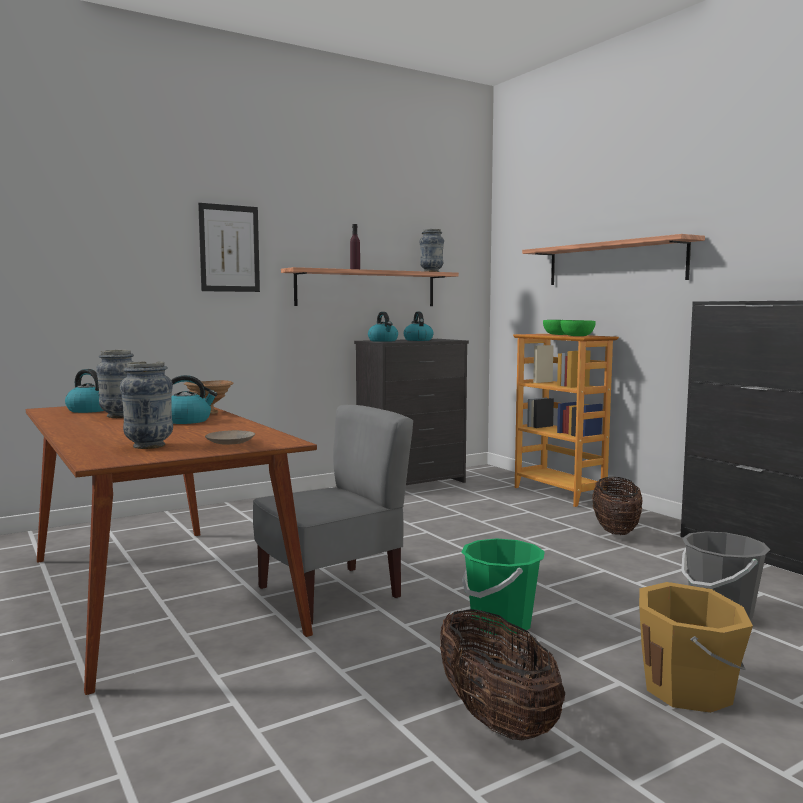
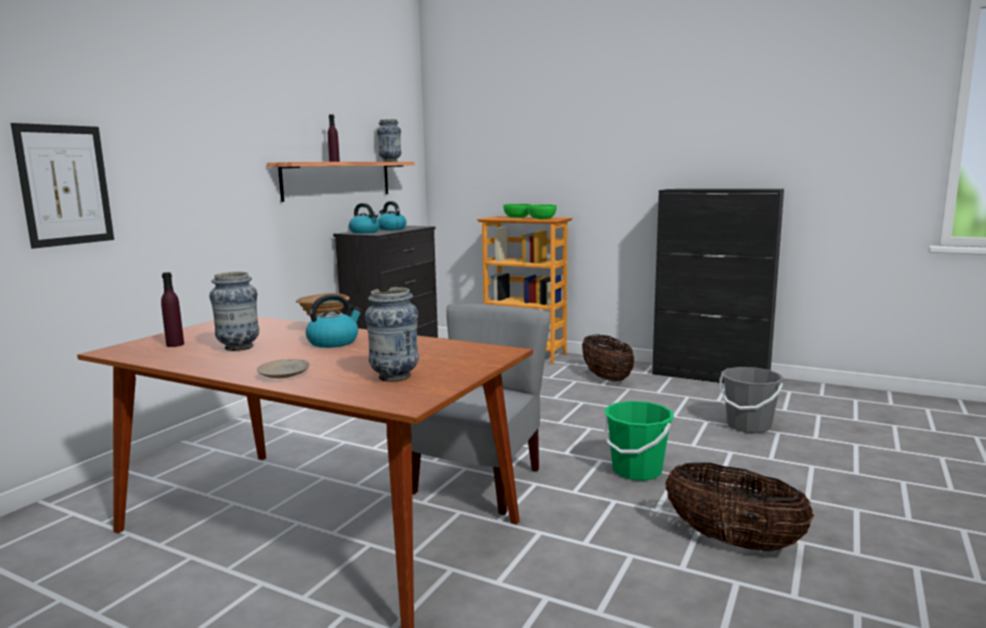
camera: 30 degrees left, 5 degrees up
kettle [65,369,104,413] -> purple bottle [161,272,184,347]
picture [198,203,260,292] -> picture moved to [11,123,114,249]
beige plate [205,430,255,445] -> beige plate moved to [257,359,310,378]
shelf [522,234,705,285] -> none
orange bucket [639,582,753,713] -> none

